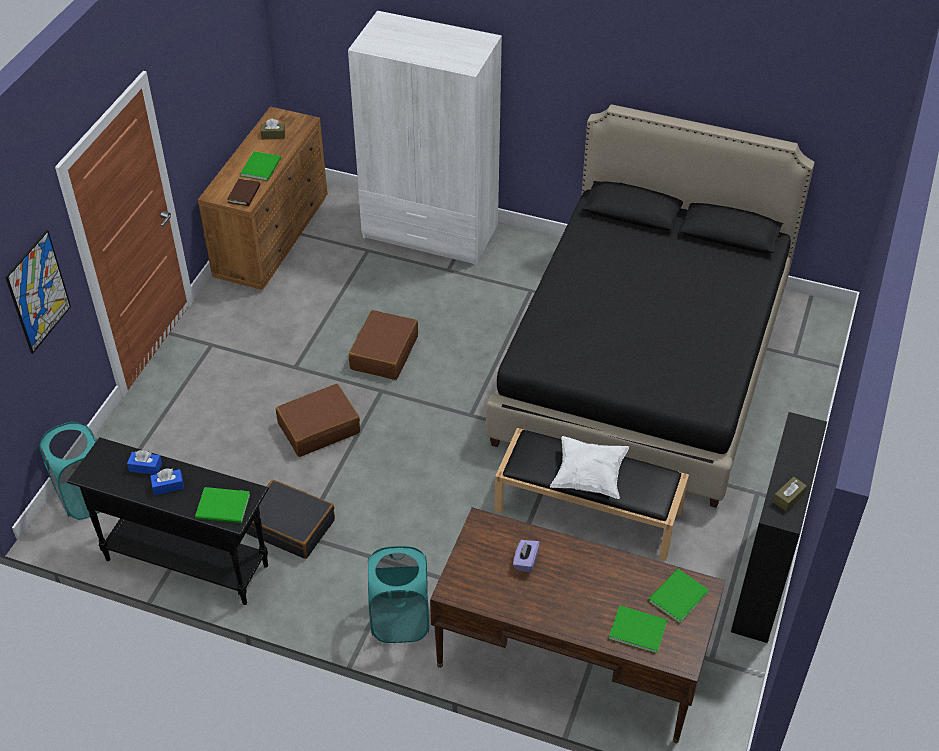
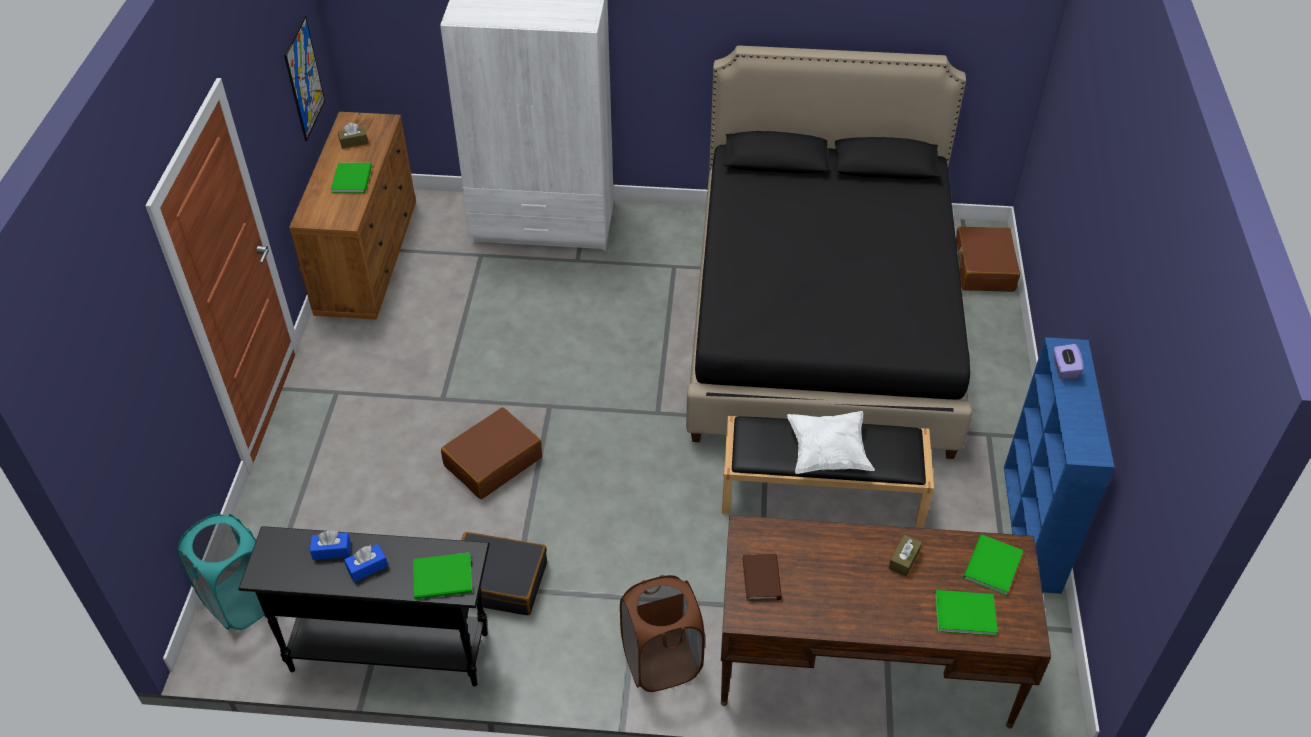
camera: 15 degrees left, 0 degrees up
picture [5,230,71,354] -> picture moved to [284,16,325,141]
brown book [227,179,260,206] -> brown book moved to [743,554,782,601]
brown suitcase [349,310,418,380] -> brown suitcase moved to [956,226,1020,292]
turquoise laundry basket [368,545,429,643] -> brown laundry basket [620,575,705,692]
purple tissue box [513,540,540,573] -> purple tissue box moved to [1054,344,1084,379]
black bookcase [731,412,827,643] -> blue bookcase [1004,337,1114,594]
brown tissue box [773,477,807,512] -> brown tissue box moved to [888,535,922,577]

